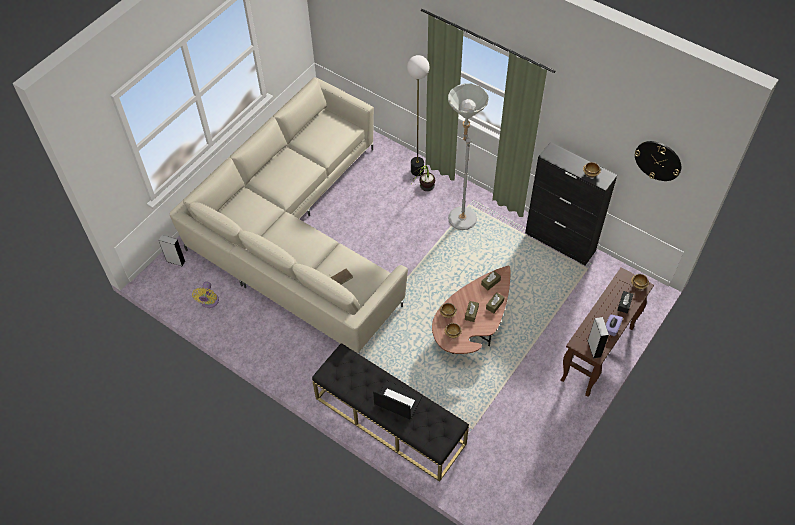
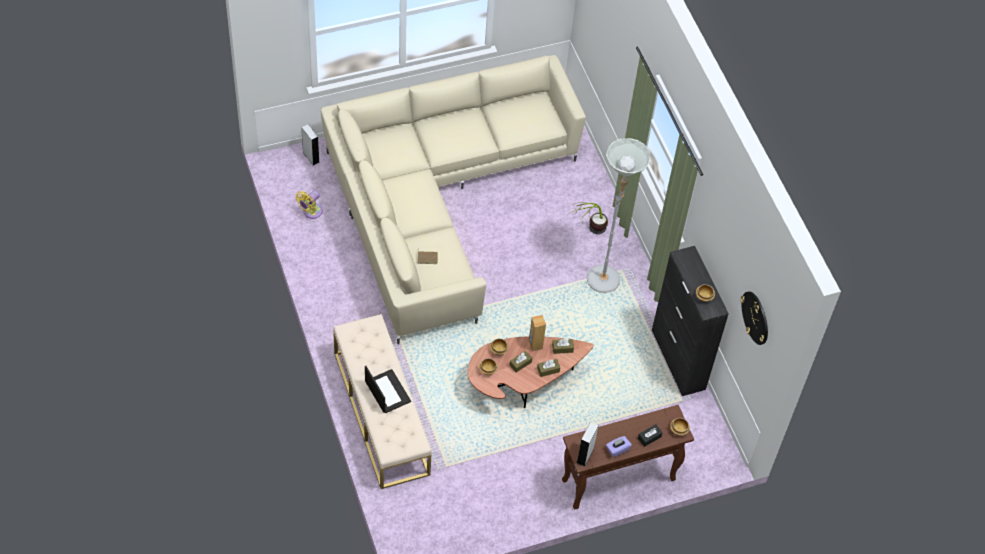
camera: 30 degrees right, 0 degrees up
black bench [312,343,469,482] -> beige bench [333,314,431,489]
floor lamp [407,55,430,176] -> none
none -> brown speaker [529,315,546,351]

